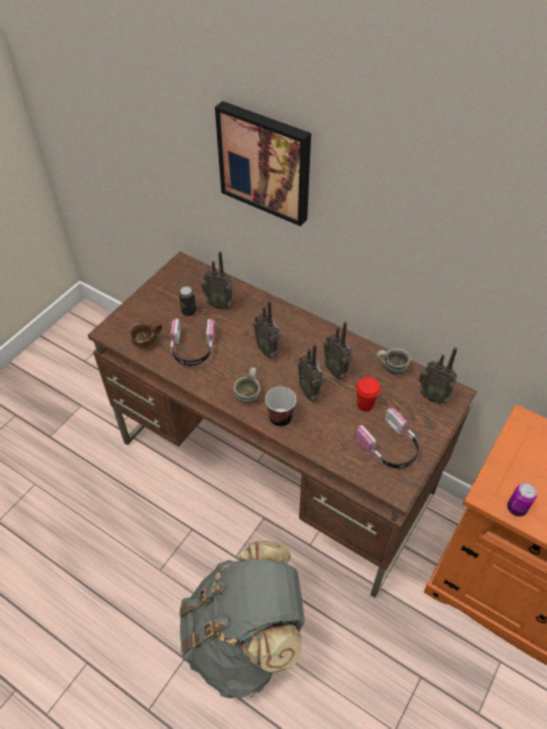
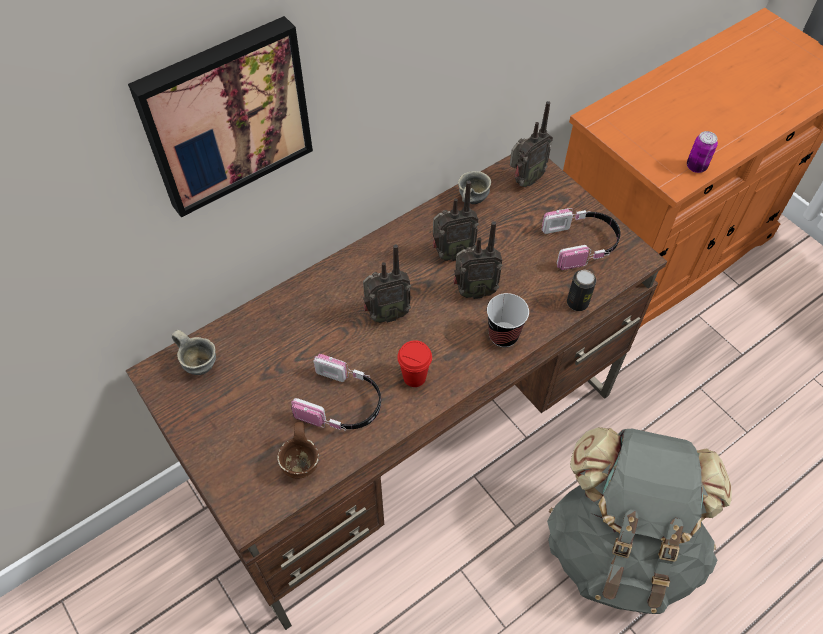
camera: 70 degrees left, 5 degrees up
can [179,286,196,316] -> can moved to [567,270,596,311]
radio [201,251,233,310] -> none
grey mug [233,367,260,403] -> grey mug moved to [172,330,216,375]
red cup [356,377,381,412] -> red cup moved to [397,340,432,387]

